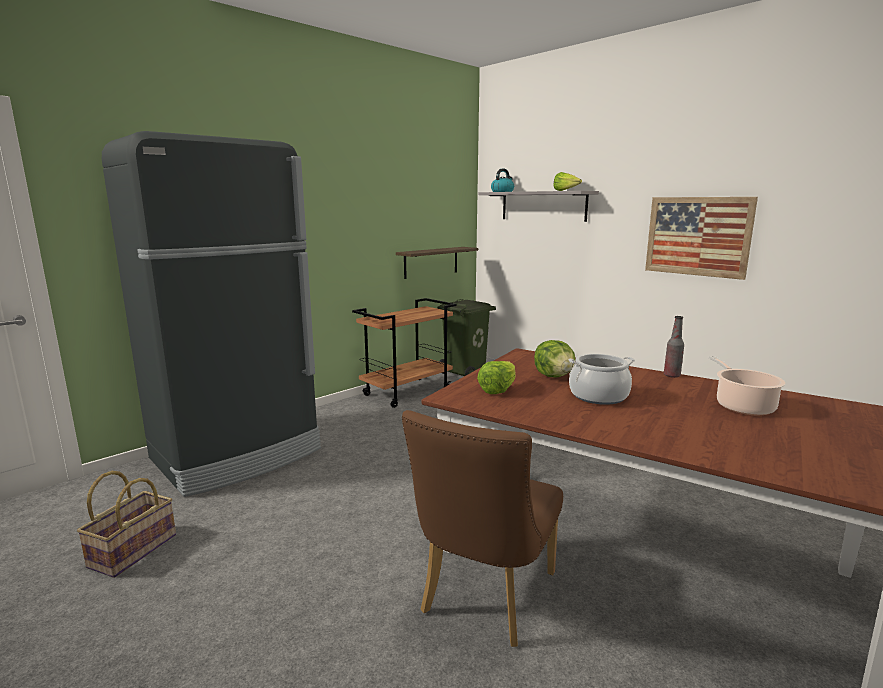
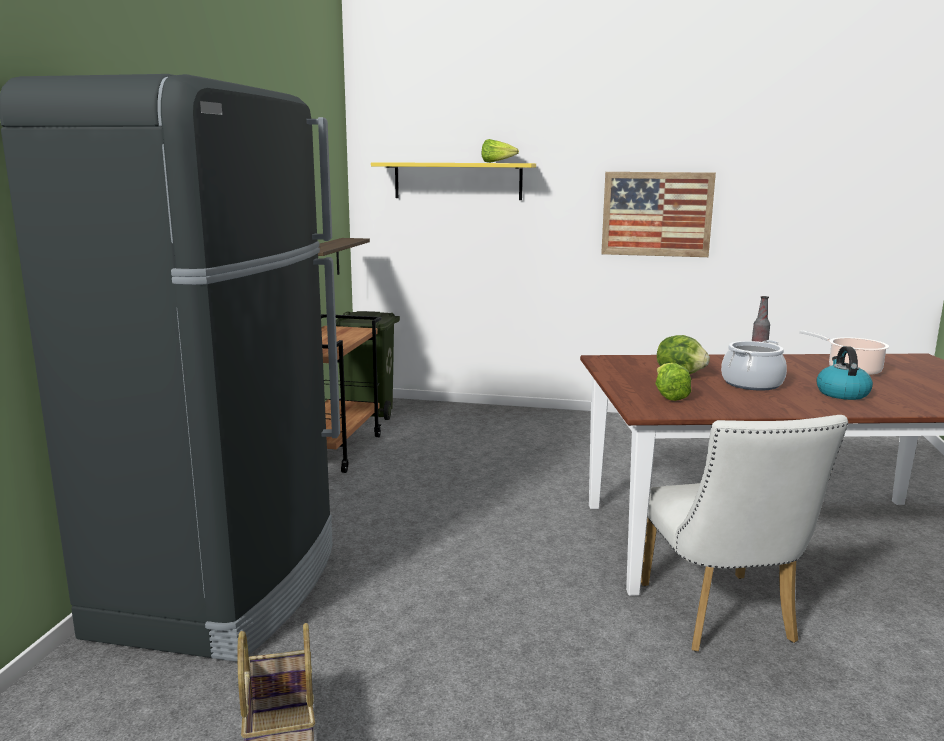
camera: 35 degrees left, 0 degrees up
brown chair [402,410,563,647] -> white chair [641,415,848,651]
grey shelf [478,191,599,222] -> yellow shelf [371,162,536,200]
kettle [491,169,514,192] -> kettle moved to [816,346,873,400]

